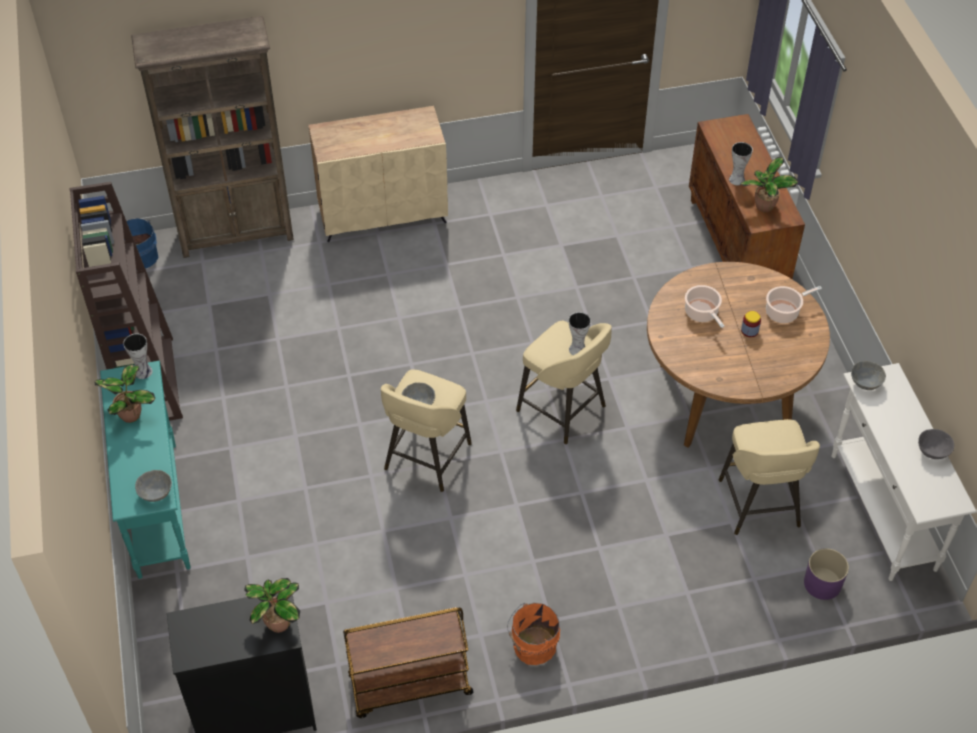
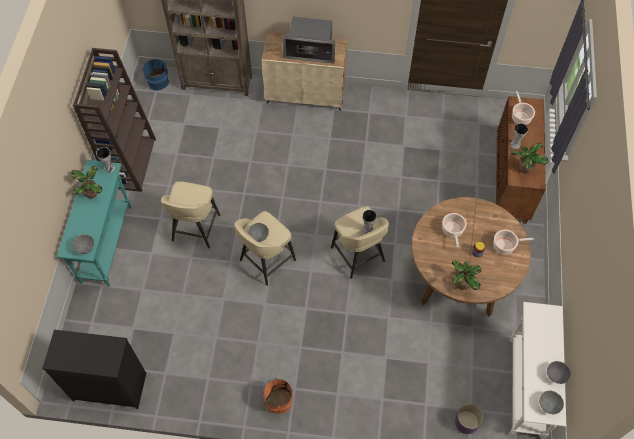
camera: 20 degrees right, 10 degrees up
potted plant [244,578,300,633] -> potted plant moved to [452,260,482,290]
brown cart [343,607,473,718] -> none
beige stool [719,419,820,535] -> beige stool moved to [161,181,220,248]
grey bowl [851,361,886,390] -> grey bowl moved to [539,390,564,414]
none -> microwave [282,17,335,64]
none -> cooking pot [512,91,535,125]

